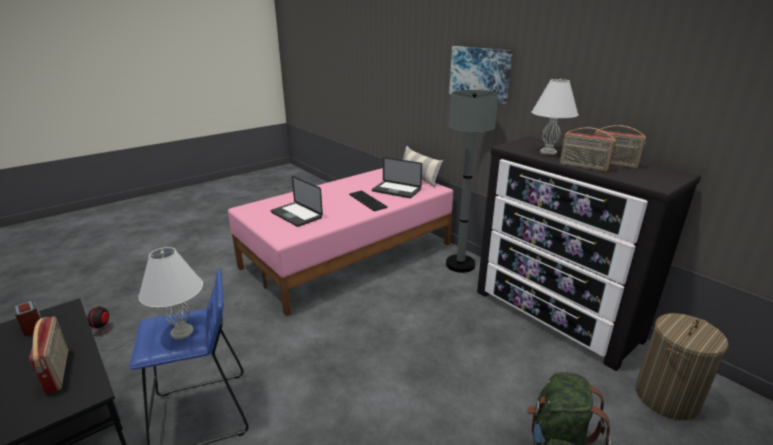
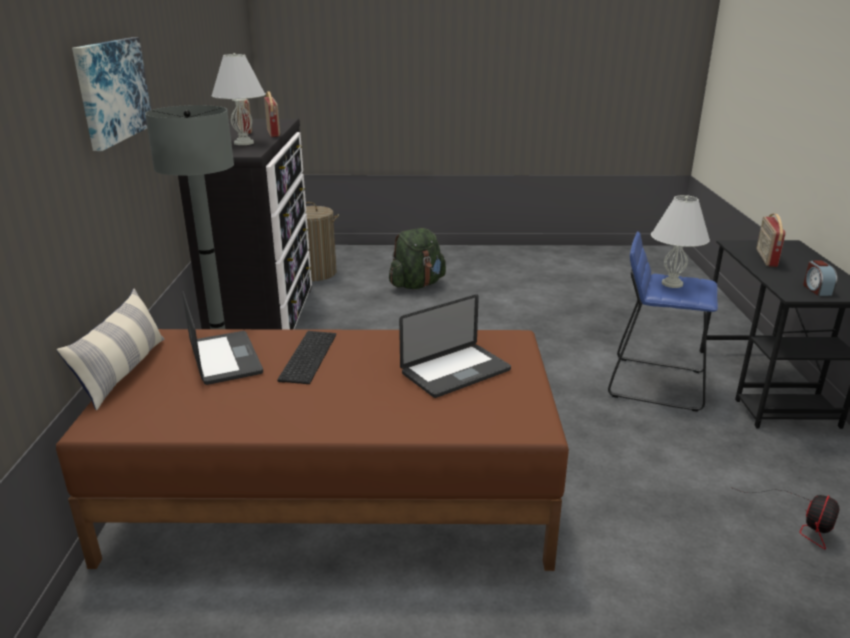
camera: 140 degrees left, 0 degrees up
pink bed [228,168,453,317] -> brown bed [56,329,569,571]
laptop [270,176,323,227] -> laptop turned 60 degrees clockwise [399,294,511,398]

